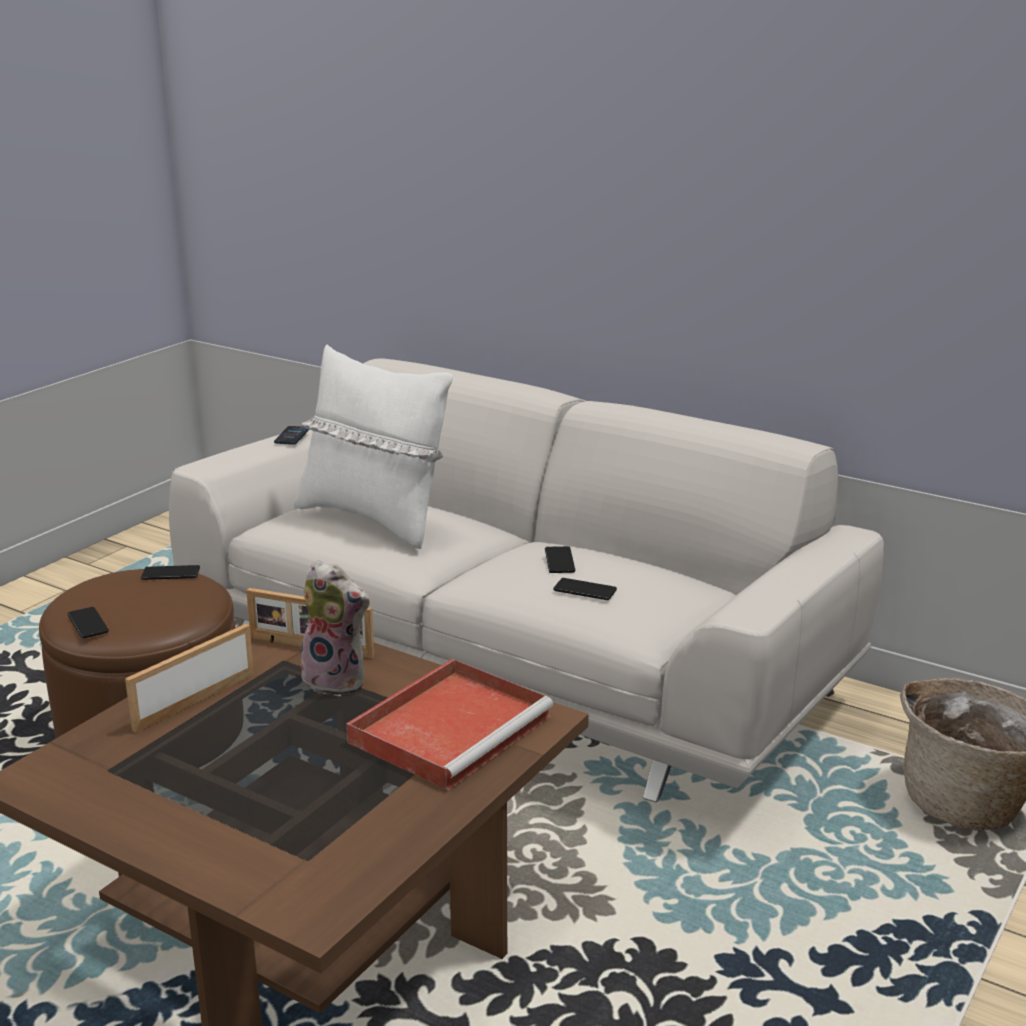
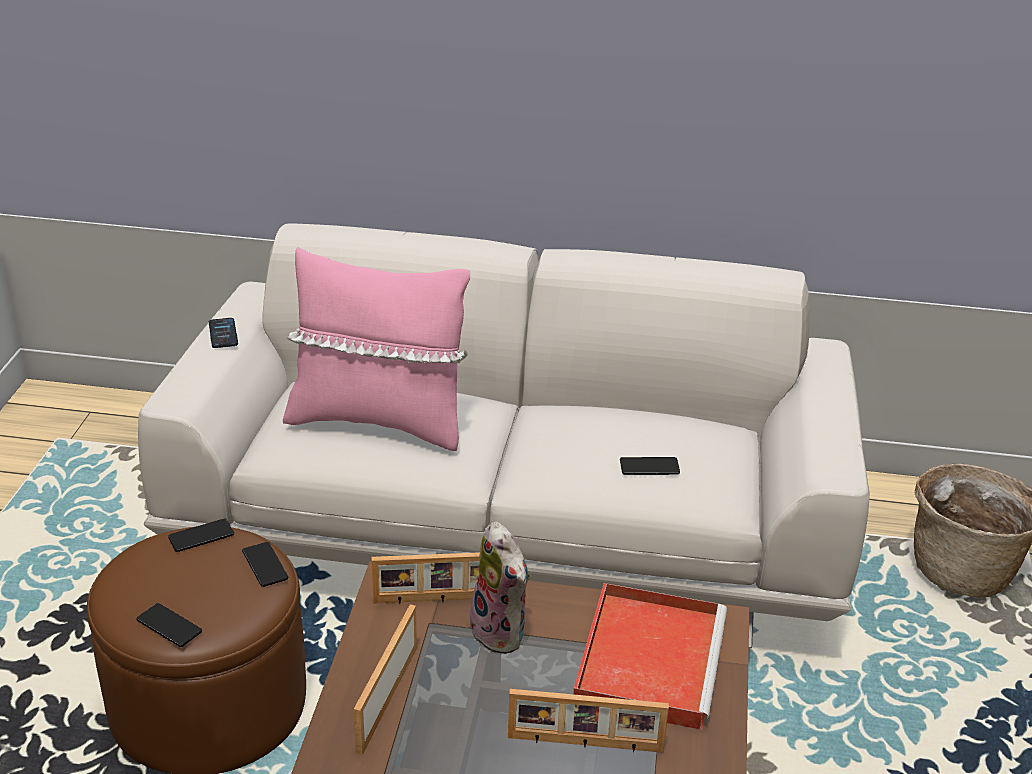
camera: 25 degrees left, 10 degrees up
white pillow [294,345,453,549] -> pink pillow [283,247,470,451]
plush toy [301,560,370,697] -> plush toy turned 60 degrees clockwise [469,522,530,654]
phone [545,546,575,573] -> phone moved to [242,542,288,587]
none -> picture frame [508,689,669,753]

